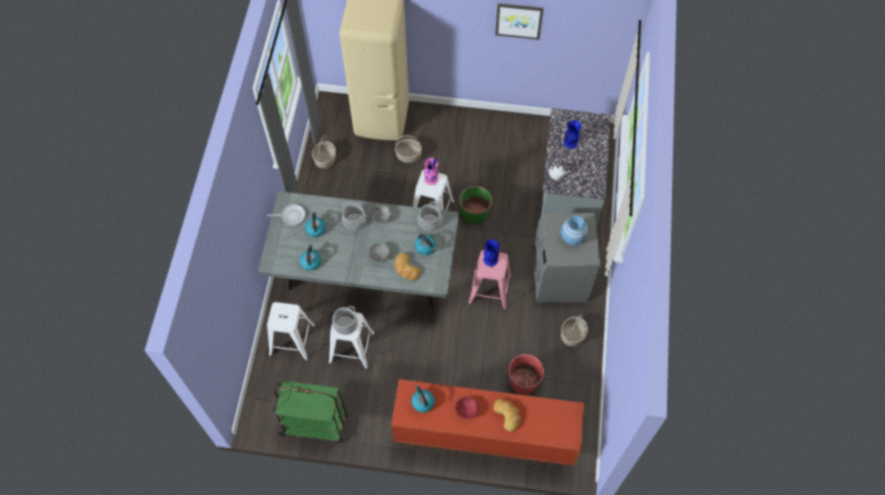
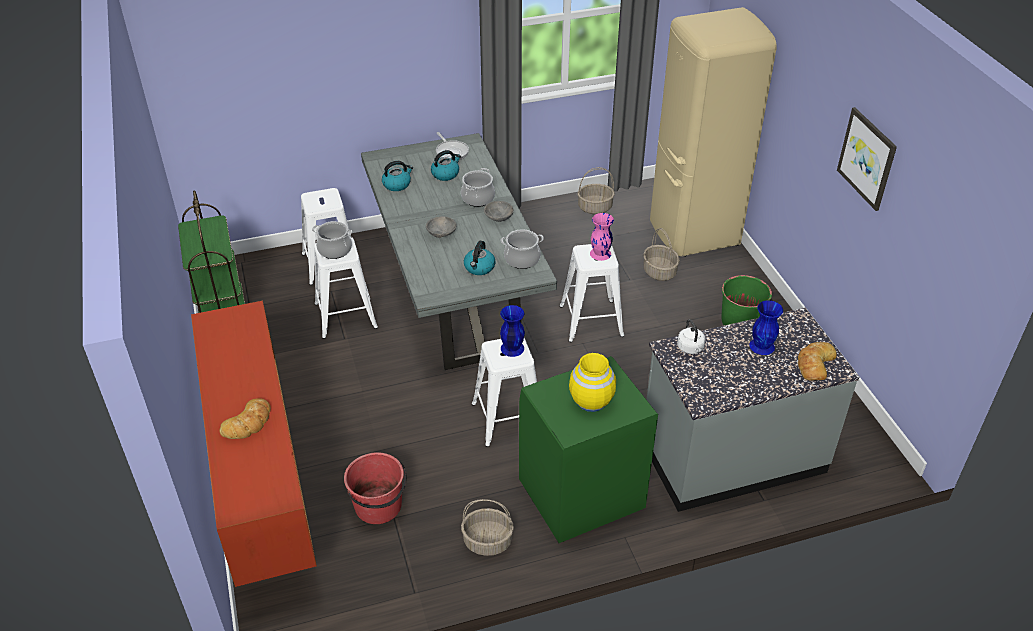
camera: 65 degrees right, 20 degrees down
bread [395,253,421,281] -> bread moved to [798,342,837,381]
kettle [411,385,435,413] -> none
red bowl [456,397,479,419] -> none
green bucket [458,186,492,224] -> green bucket moved to [722,275,773,325]
pink stool [468,250,511,310] -> white stool [472,338,537,447]
grey washing machine [533,213,600,303] -> green washing machine [519,356,658,543]
blue vase [561,216,588,245] -> yellow vase [569,353,616,412]

